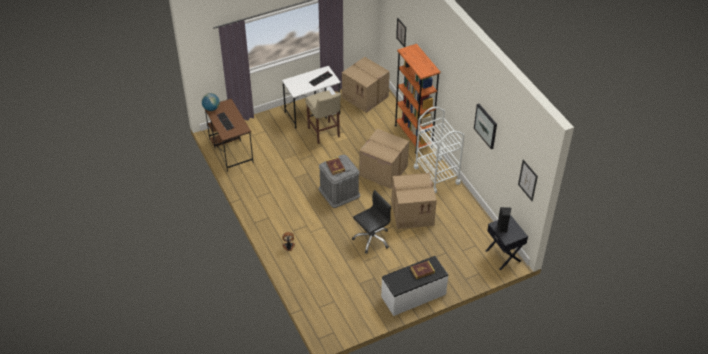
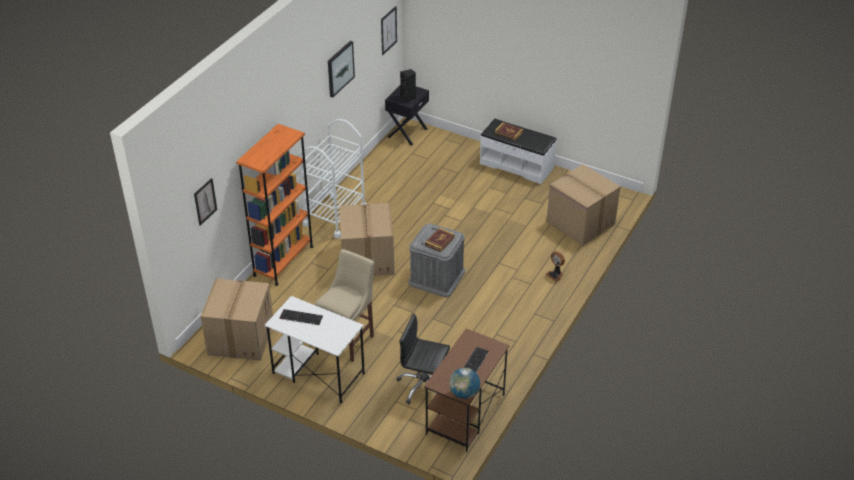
camera: 125 degrees left, 5 degrees down
black office chair [352,190,391,254] -> black office chair moved to [397,313,450,405]
cardboard box [391,173,437,229] -> cardboard box moved to [547,164,620,246]

